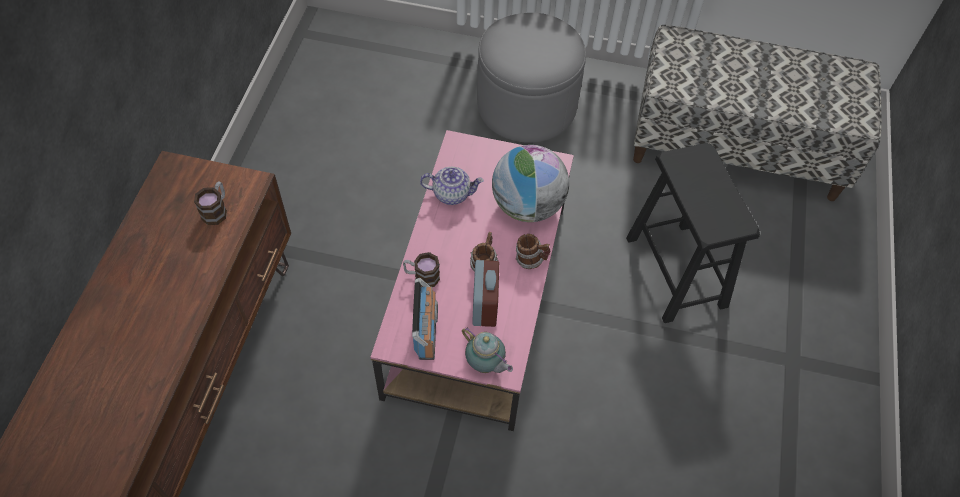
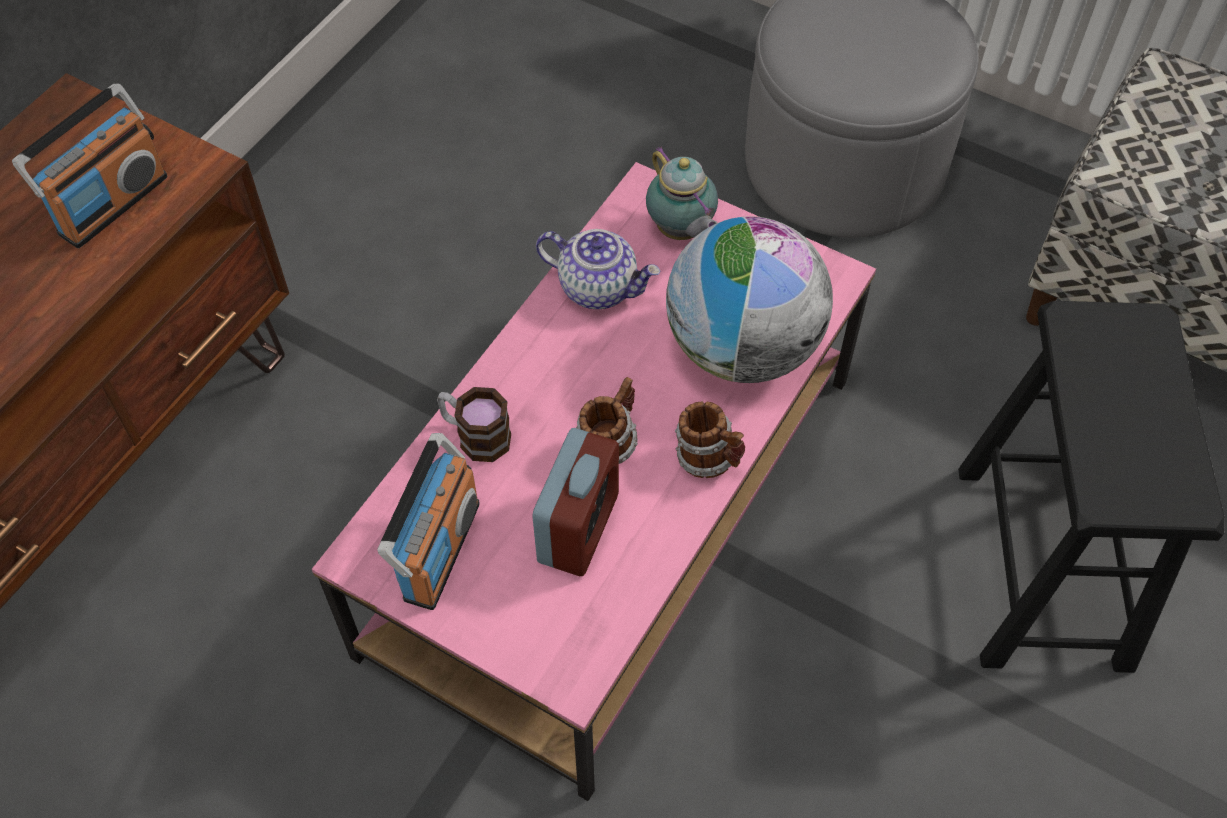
camera: 20 degrees right, 0 degrees up
mug [194,181,227,225] -> radio [12,84,168,248]
teapot [462,327,513,373] -> teapot moved to [646,146,718,240]

